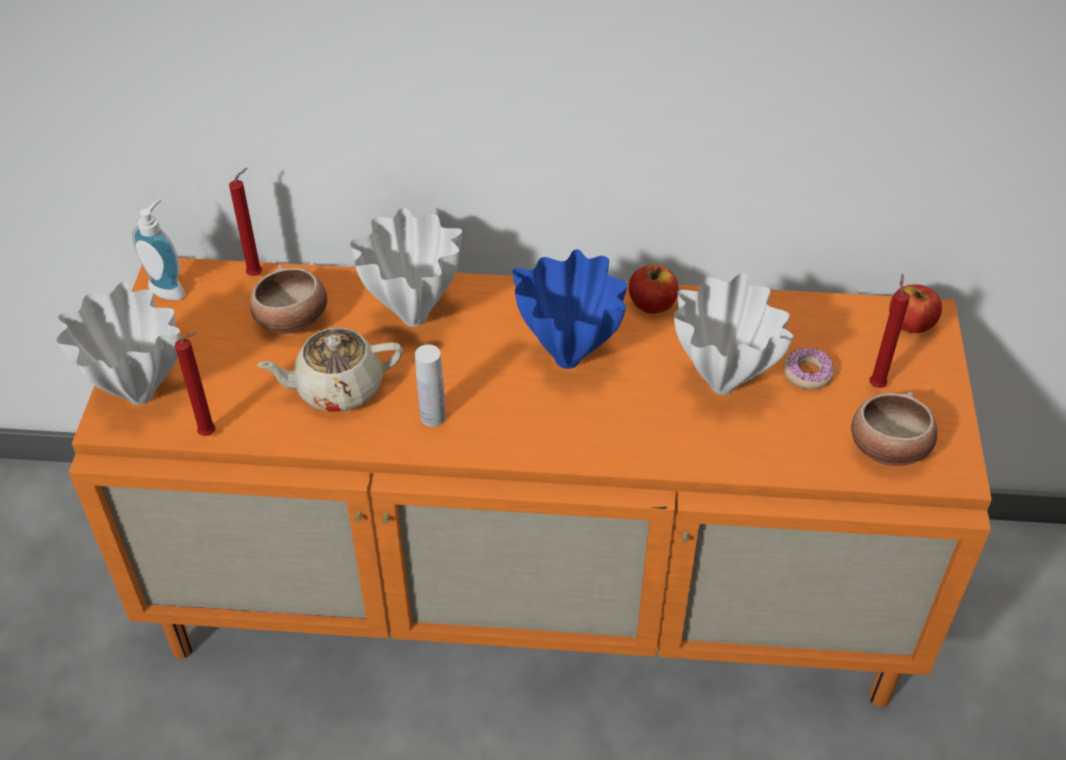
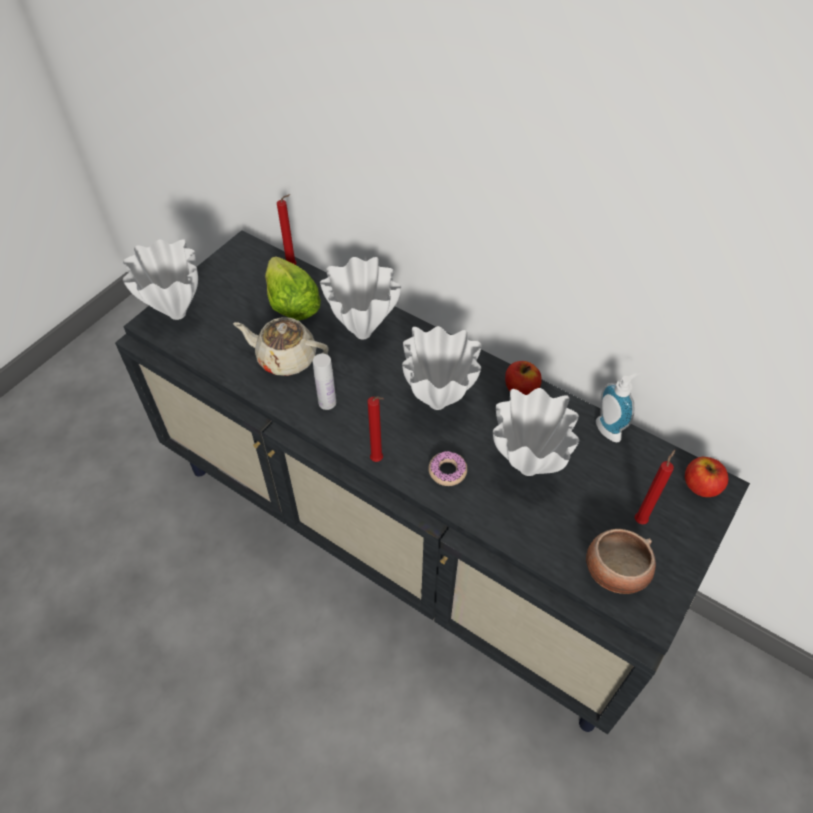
camera: 30 degrees right, 5 degrees up
orange cabinet [69,258,992,707] -> black cabinet [115,230,750,734]
soap dispenser [132,199,185,300] -> soap dispenser moved to [596,371,641,442]
red candle [175,333,215,436] -> red candle moved to [368,396,384,462]
bowl [250,265,327,334] -> lettuce [265,256,321,321]
blue vase [513,249,628,369] -> white vase [402,326,482,410]
donut [783,348,834,390] -> donut moved to [428,451,467,486]

